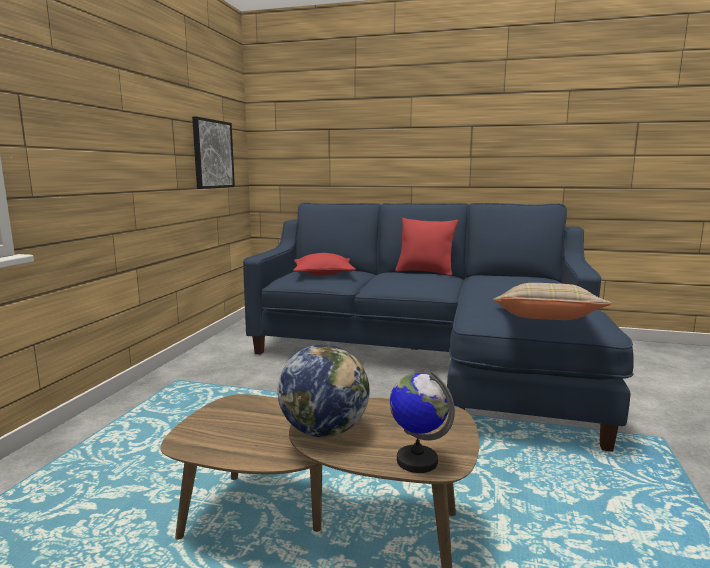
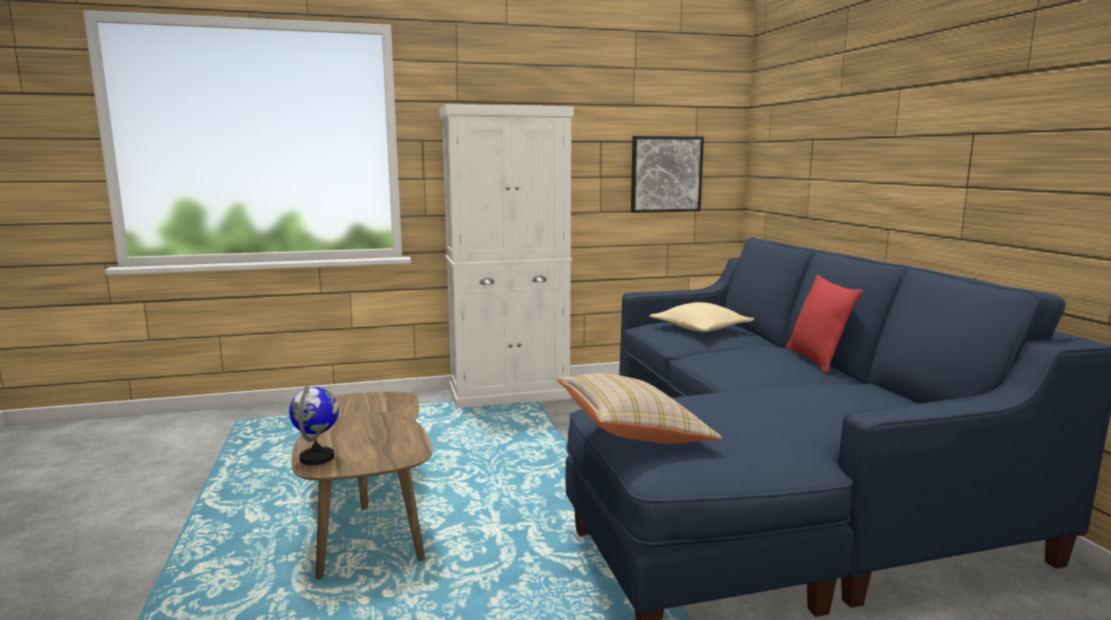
camera: 60 degrees right, 0 degrees up
globe [277,344,370,437] -> none
red pillow [293,253,356,275] -> beige pillow [649,302,754,332]
none -> white cabinet [439,104,574,408]

